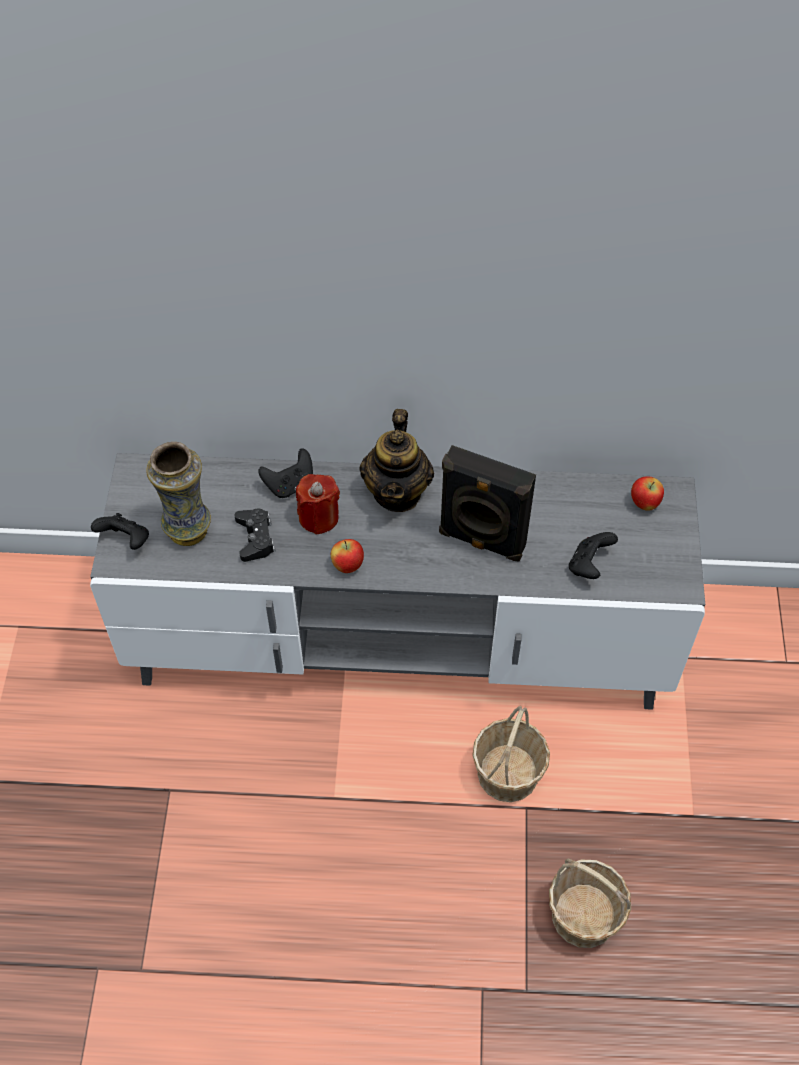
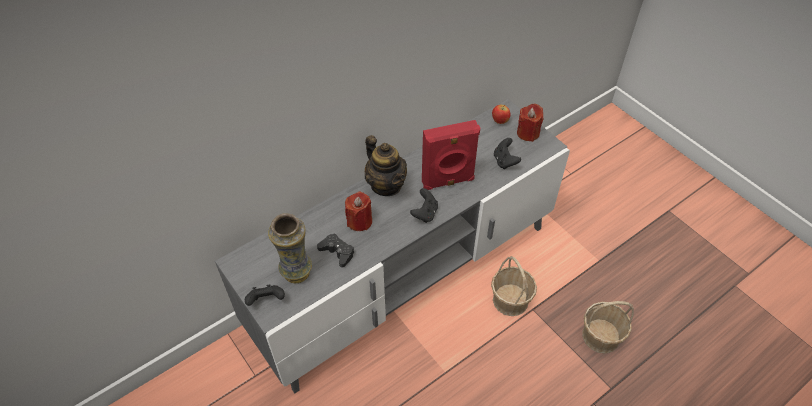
camera: 40 degrees left, 5 degrees down
black game controller [258,449,313,498] -> black game controller moved to [410,188,438,223]
apple [331,539,364,573] -> none
black speaker [439,445,536,562] -> red speaker [422,120,480,190]
none -> red candle [517,104,543,142]

